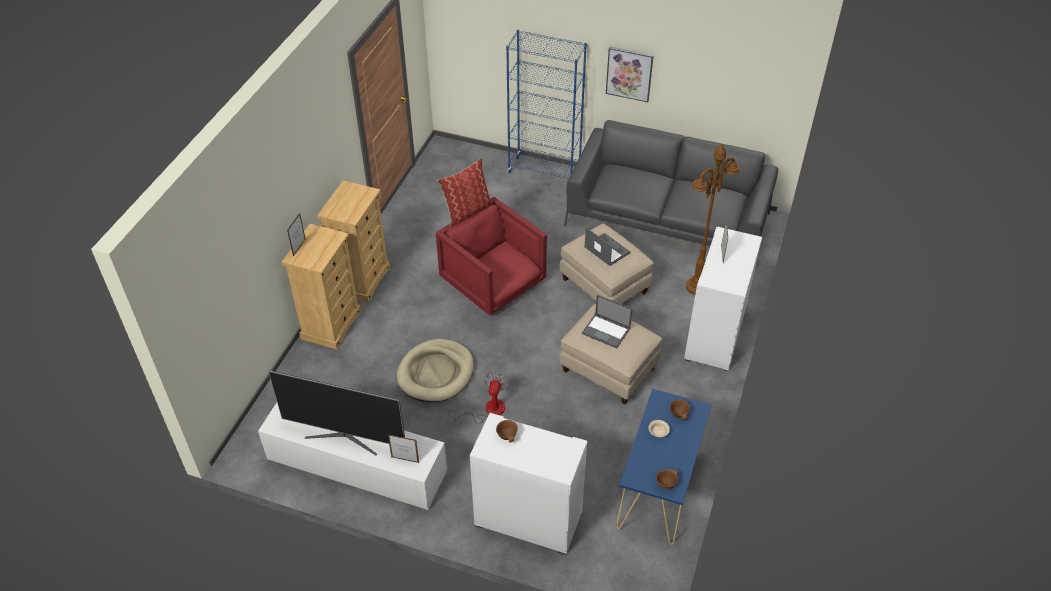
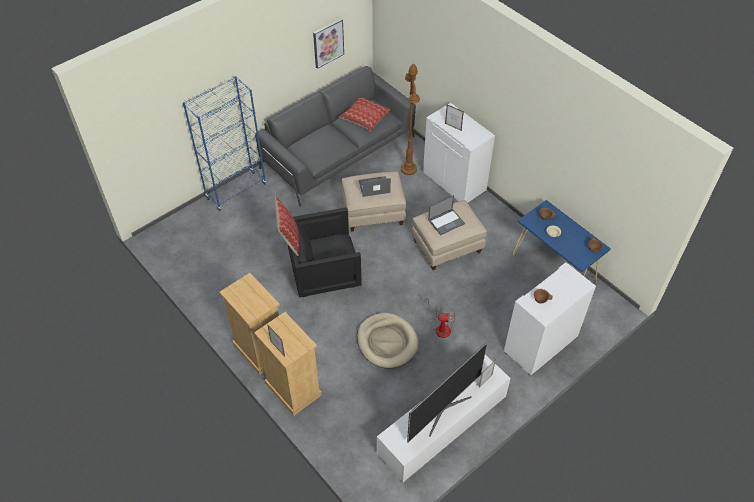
camera: 60 degrees left, 5 degrees up
red armchair [436,197,547,316] -> black armchair [288,207,362,298]
fan [450,372,509,424] -> fan turned 150 degrees clockwise [425,298,455,338]
picture [606,46,654,102] -> picture moved to [313,18,344,69]
none -> pillow [339,97,391,131]

